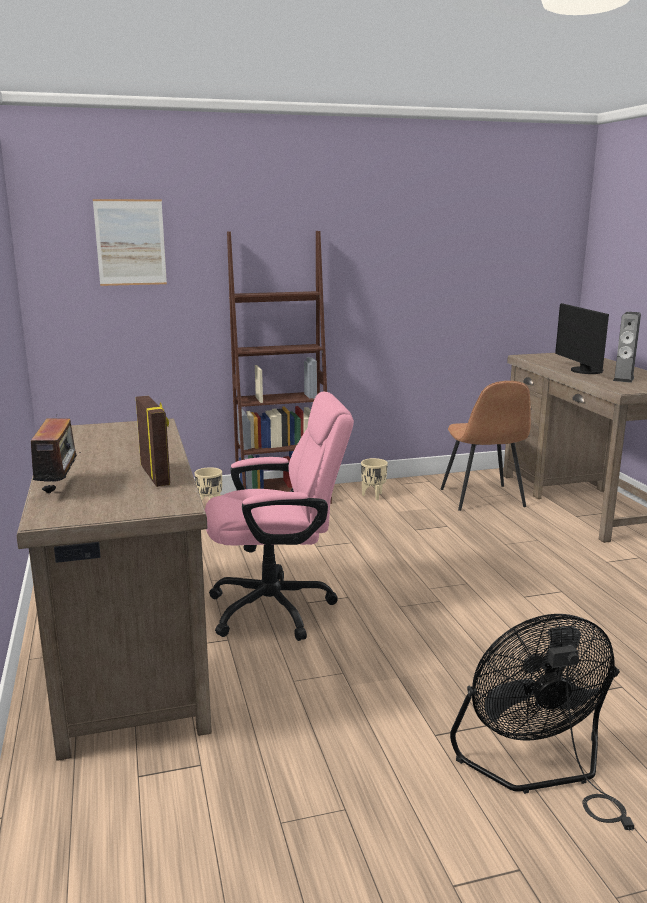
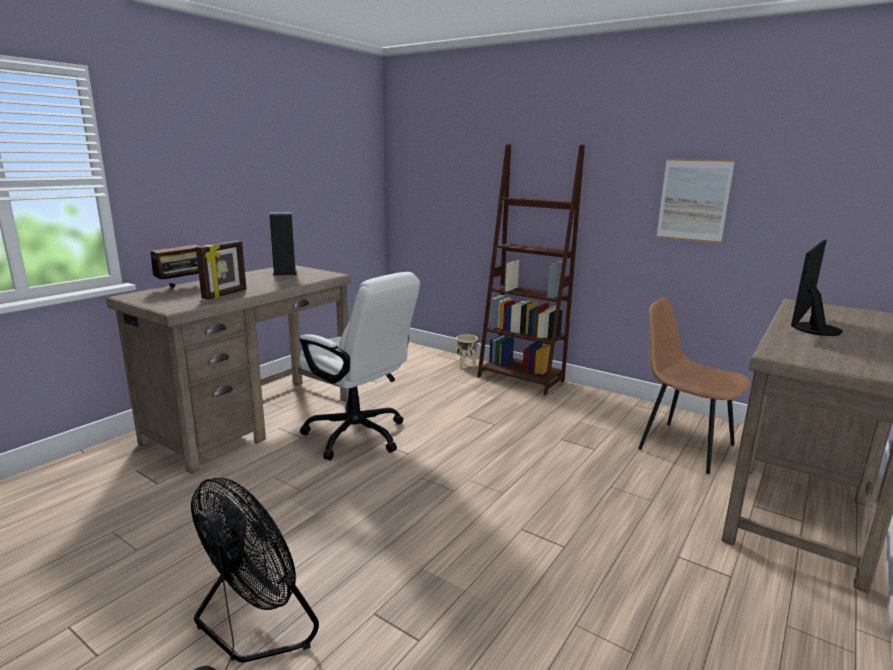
camera: 50 degrees right, 0 degrees up
picture [93,199,167,286] -> picture moved to [656,159,735,243]
pink office chair [205,392,354,641] -> white office chair [299,272,420,460]
beige planter [361,458,388,500] -> none
brown chair [441,381,531,511] -> brown chair turned 90 degrees clockwise [638,298,751,474]
speaker [613,312,641,383] -> speaker moved to [269,212,298,276]

